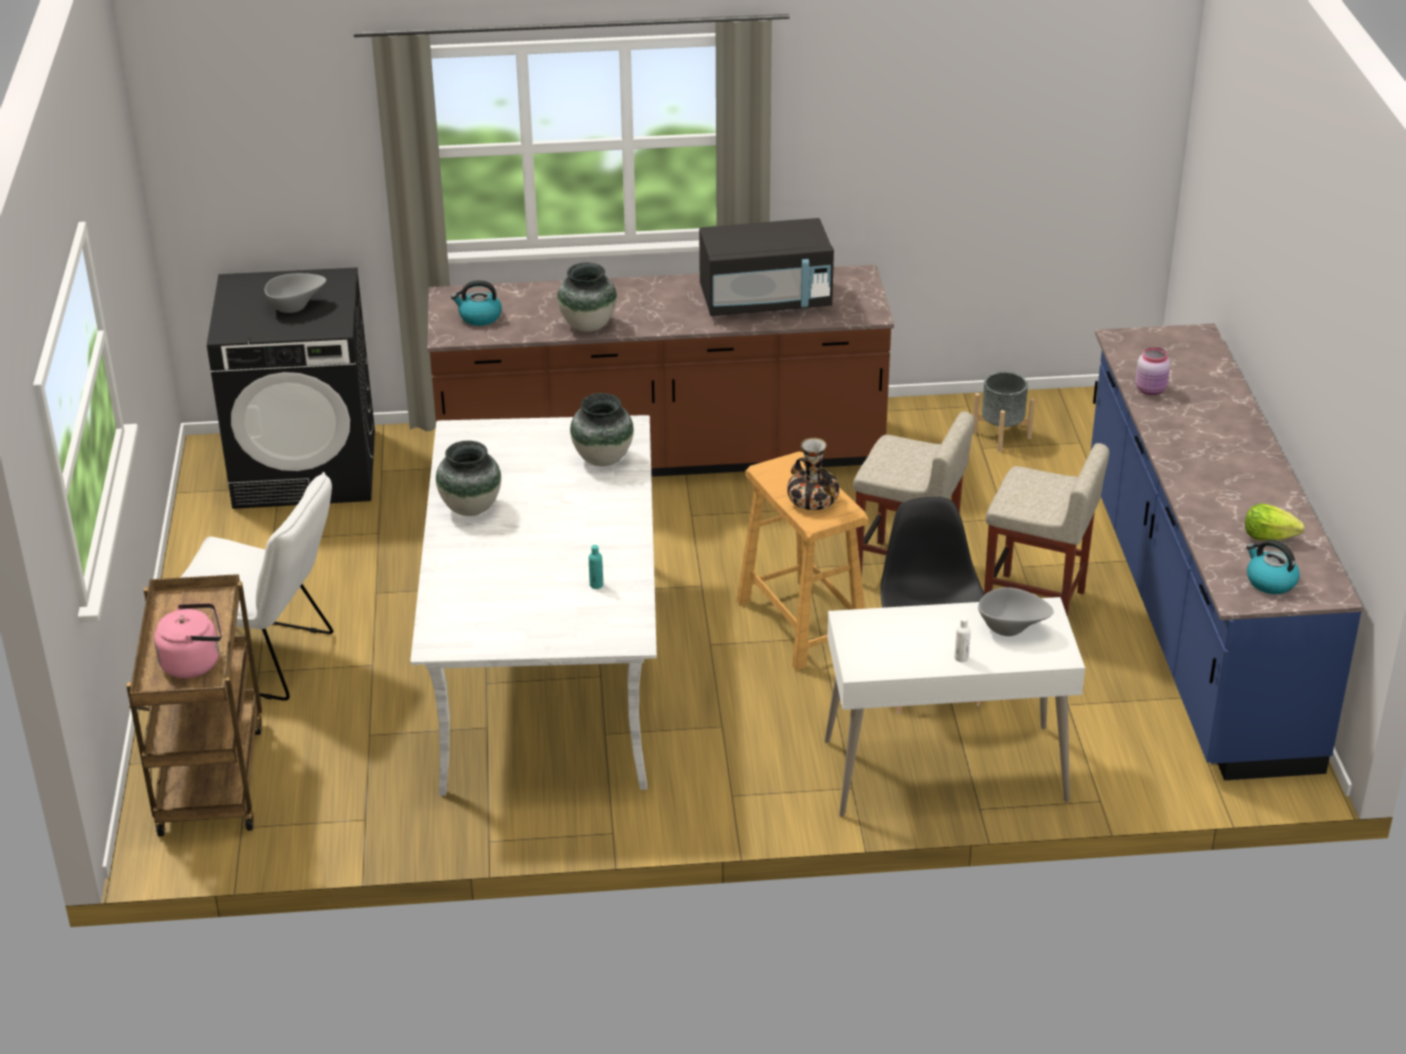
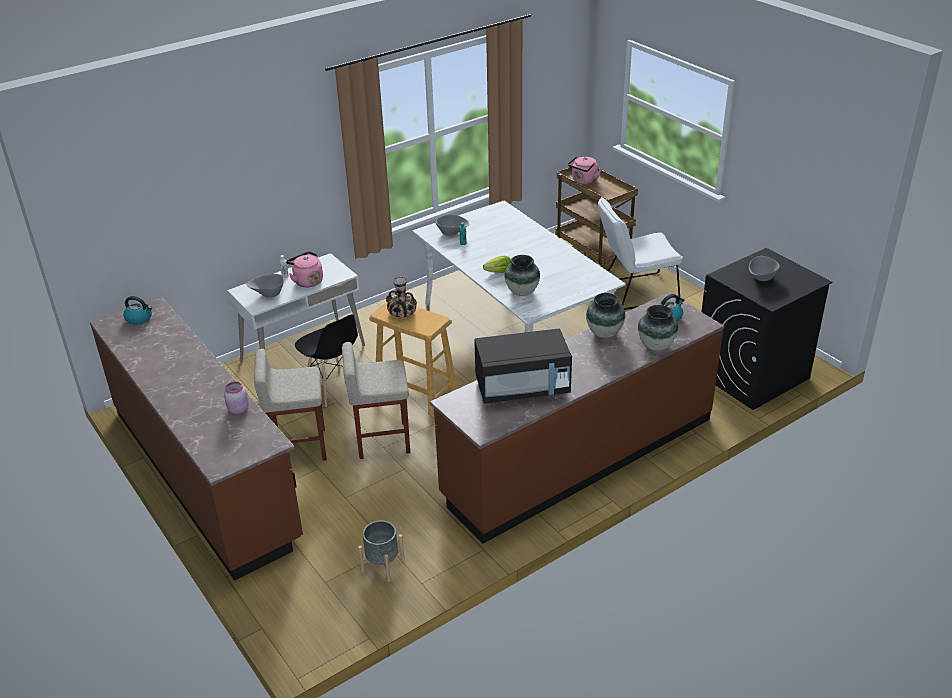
camera: 150 degrees right, 0 degrees up
vase [436,441,501,516] -> vase moved to [638,305,678,351]
black microwave [699,218,834,316] -> black microwave turned 150 degrees counterclockwise [474,329,572,404]
blue counter [1091,324,1363,780] -> brown counter [90,297,303,581]
lettuce [1245,504,1305,541] -> lettuce moved to [483,256,511,273]
none -> pink kettle [286,251,323,287]
none -> grey bowl [436,215,469,236]

